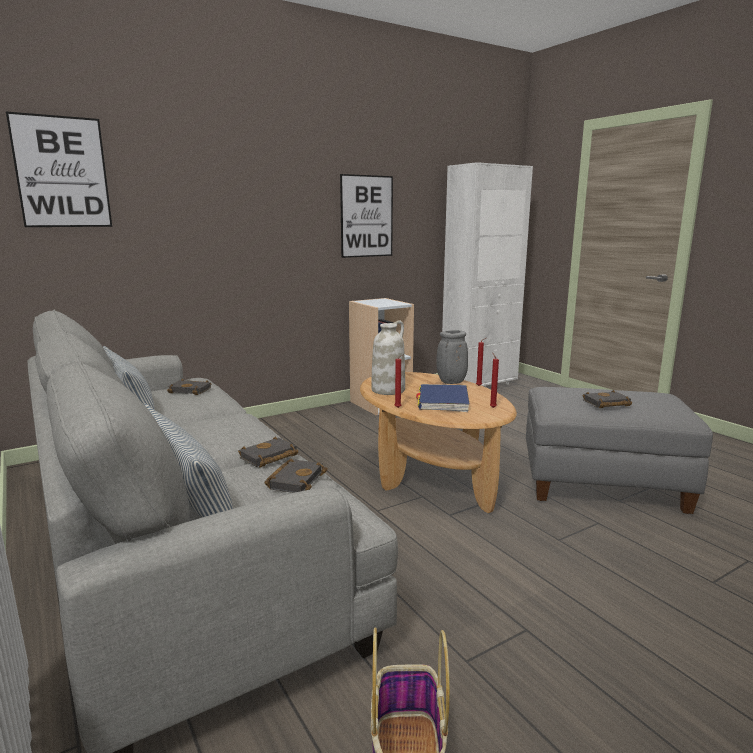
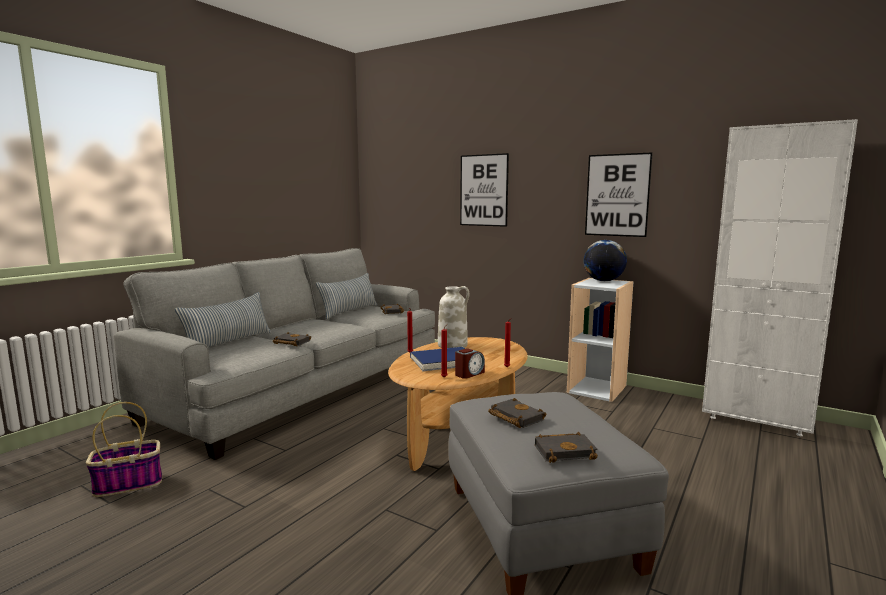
camera: 65 degrees right, 5 degrees down
picture [6,111,112,227] -> picture moved to [460,153,509,227]
black book [264,459,328,493] -> black book moved to [535,432,598,463]
grey vase [436,330,468,384] -> none
none -> alarm clock [455,348,485,379]
none -> globe [584,240,627,281]

